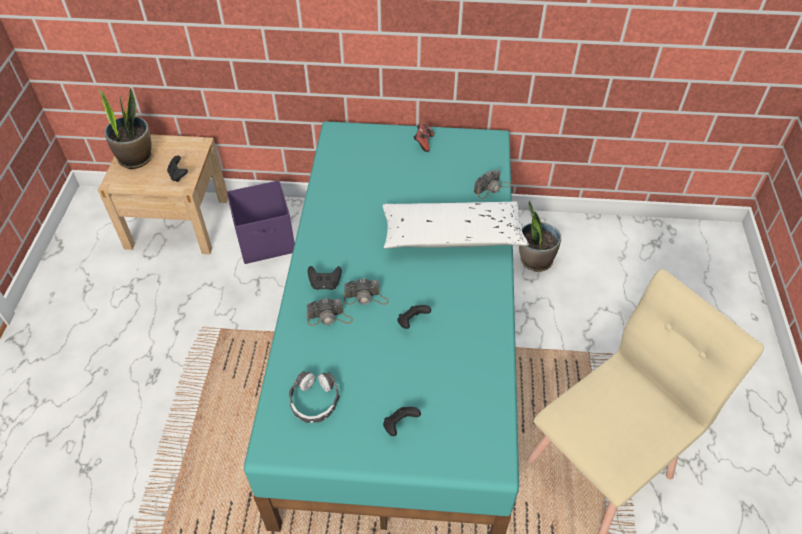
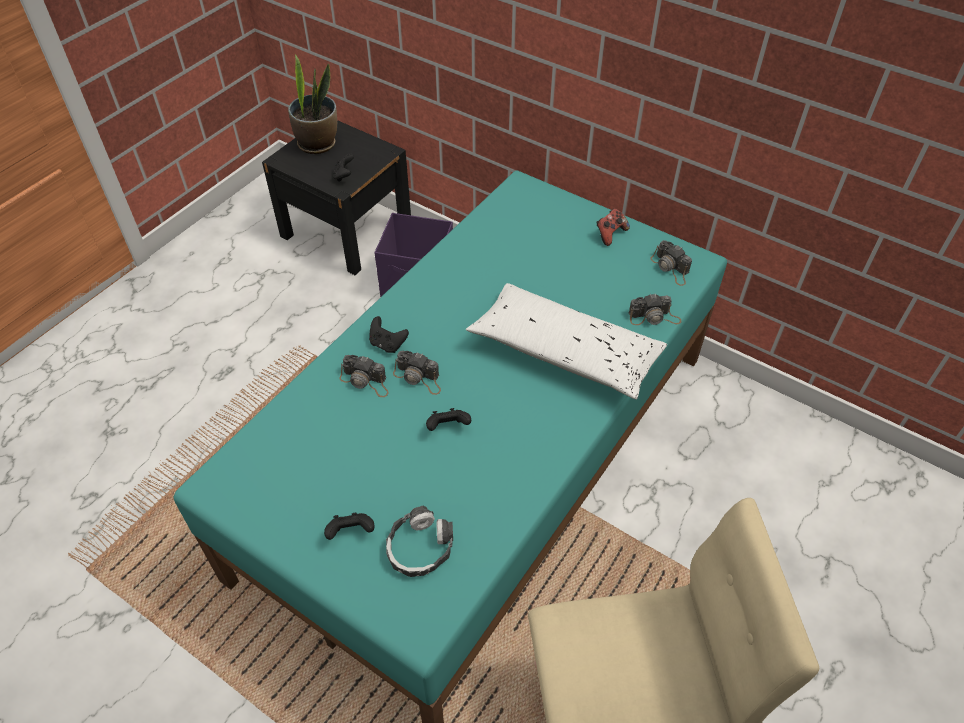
camera: 30 degrees right, 0 degrees up
beige nightstand [98,134,228,254] -> black nightstand [262,120,411,275]
headphones [289,371,340,423] -> headphones moved to [386,506,453,577]
potted plant [519,201,561,272] -> none
none -> camera [650,240,692,286]

